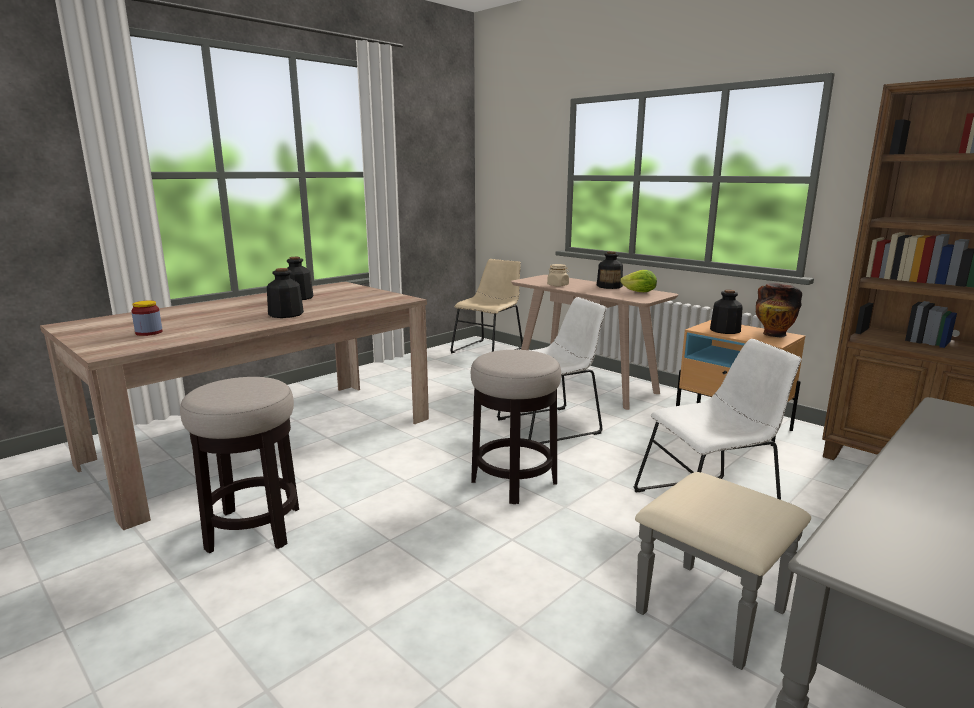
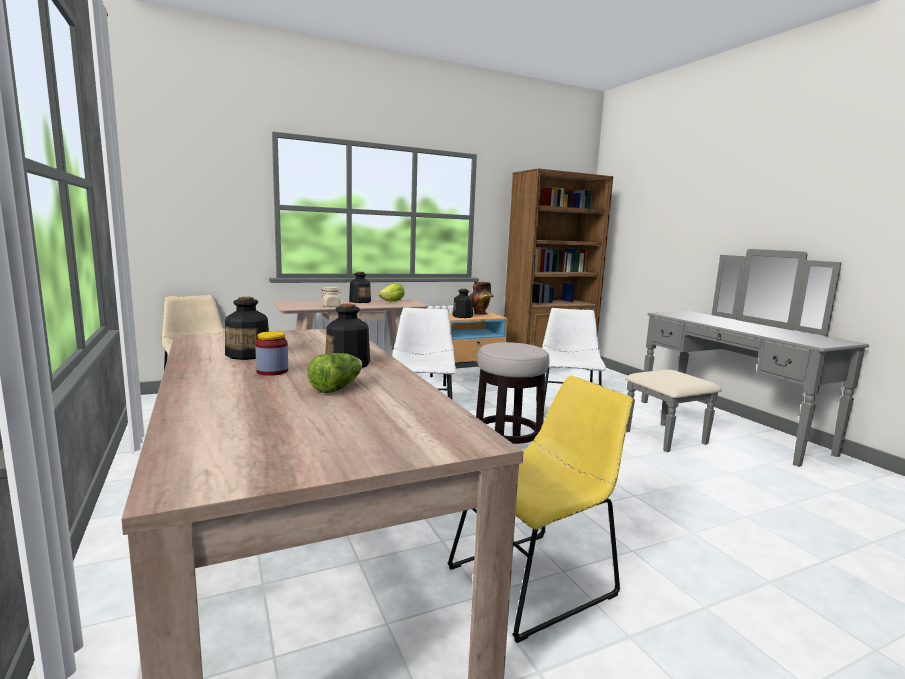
camera: 70 degrees left, 5 degrees down
jar [131,301,163,336] -> jar moved to [255,331,288,376]
stool [180,377,299,553] -> yellow chair [447,376,633,643]
none -> lettuce [307,353,362,393]

